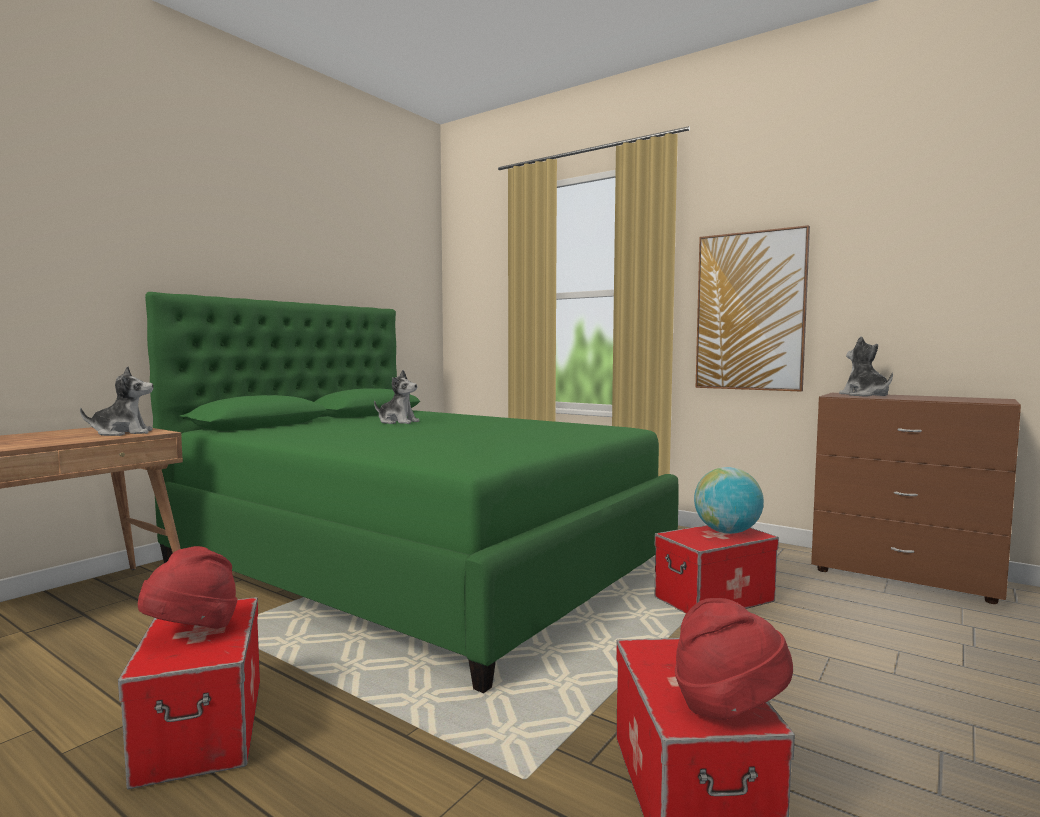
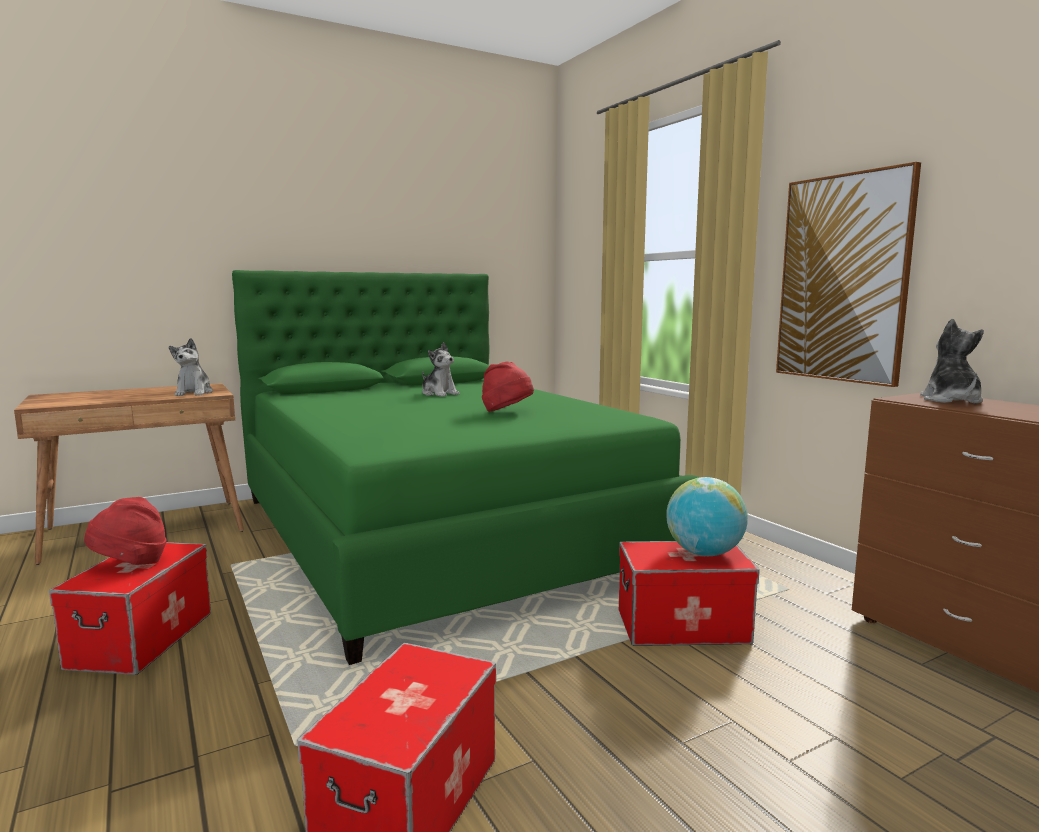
camera: 25 degrees right, 5 degrees up
plush toy [80,366,154,436] -> plush toy turned 75 degrees clockwise [169,338,213,396]
red hat [675,598,793,720] -> red hat moved to [482,362,534,412]

